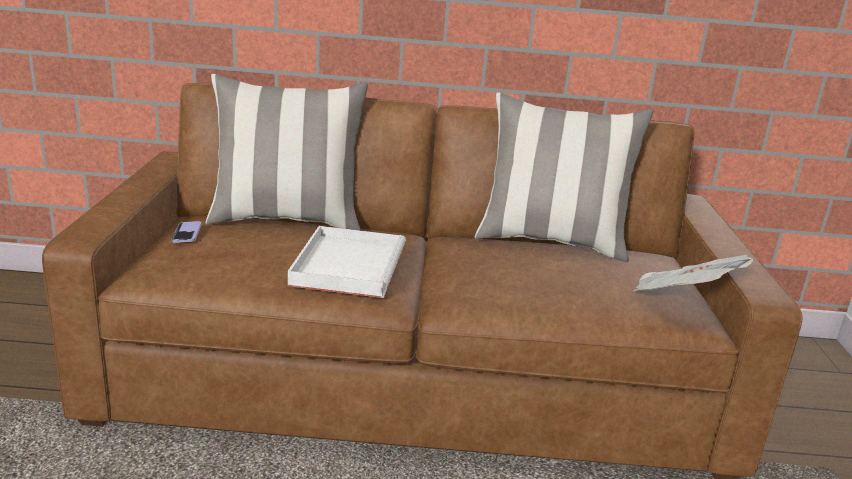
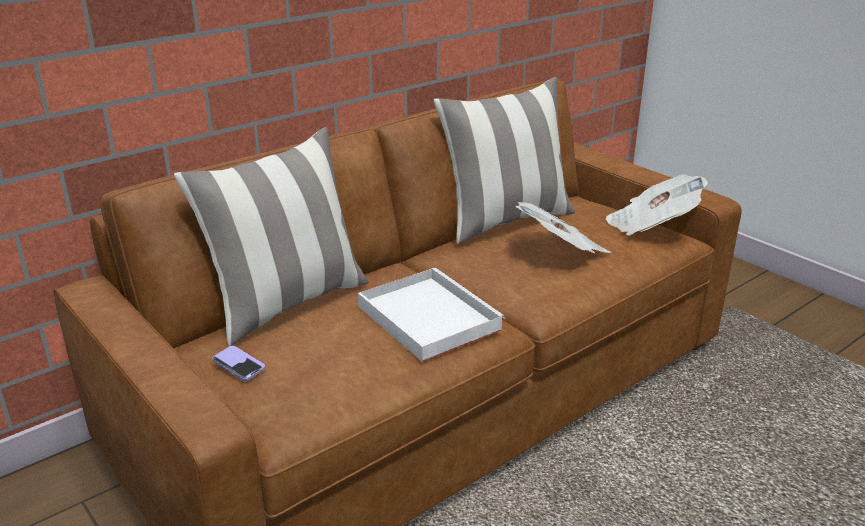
camera: 40 degrees left, 5 degrees up
none -> newspaper [515,202,611,253]

